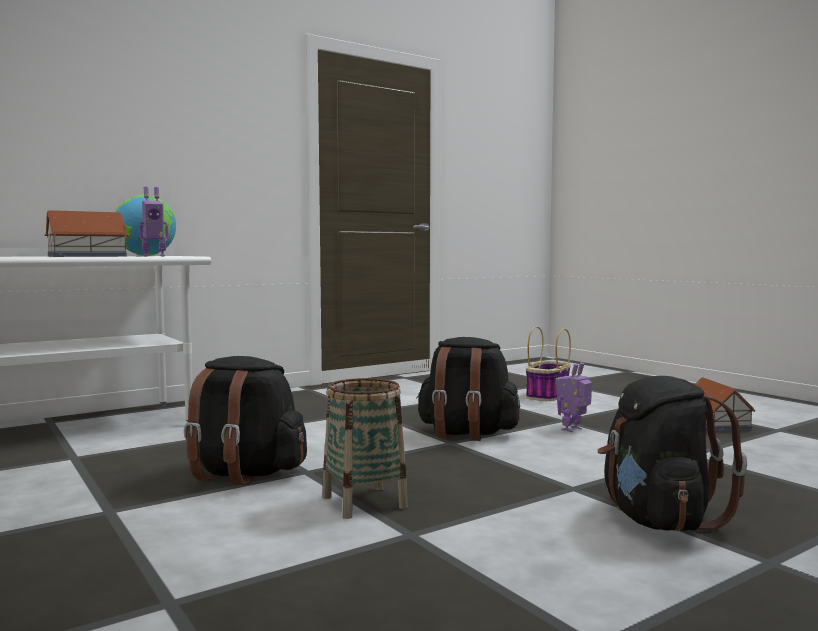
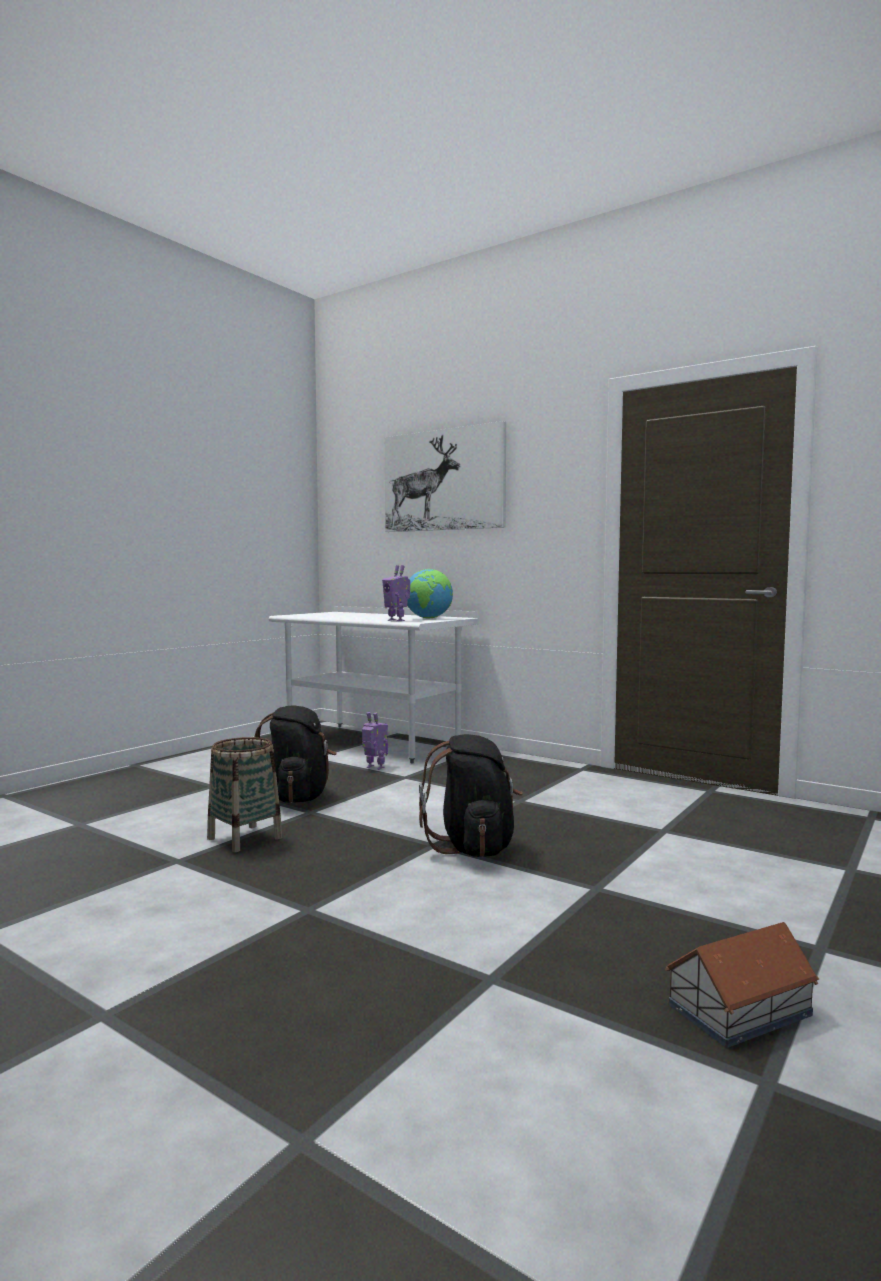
camera: 70 degrees right, 0 degrees up
toy house [45,210,129,257] -> none
basket [526,326,571,401] -> none
toy robot [556,362,592,432] -> toy robot moved to [362,712,388,770]
black backpack [598,376,747,531] -> none
none -> picture [385,421,506,532]

